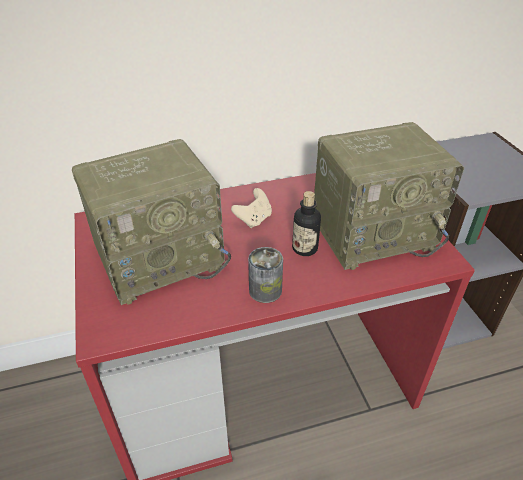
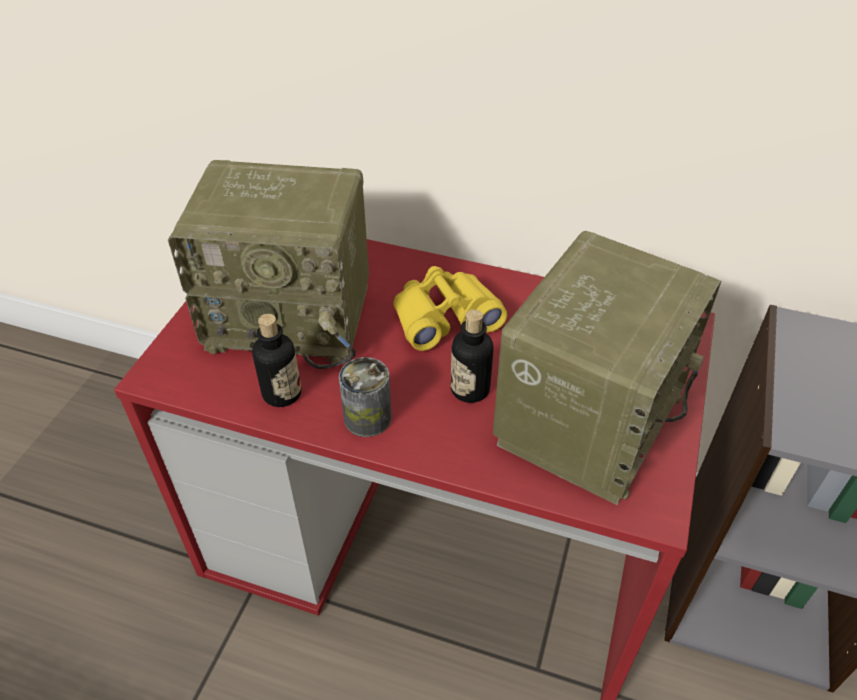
camera: 35 degrees right, 5 degrees up
beige game controller [231,188,272,228] -> yellow binoculars [393,266,507,351]
radio [314,122,465,270] -> radio turned 75 degrees counterclockwise [493,231,722,505]
none -> bottle [252,314,301,407]

